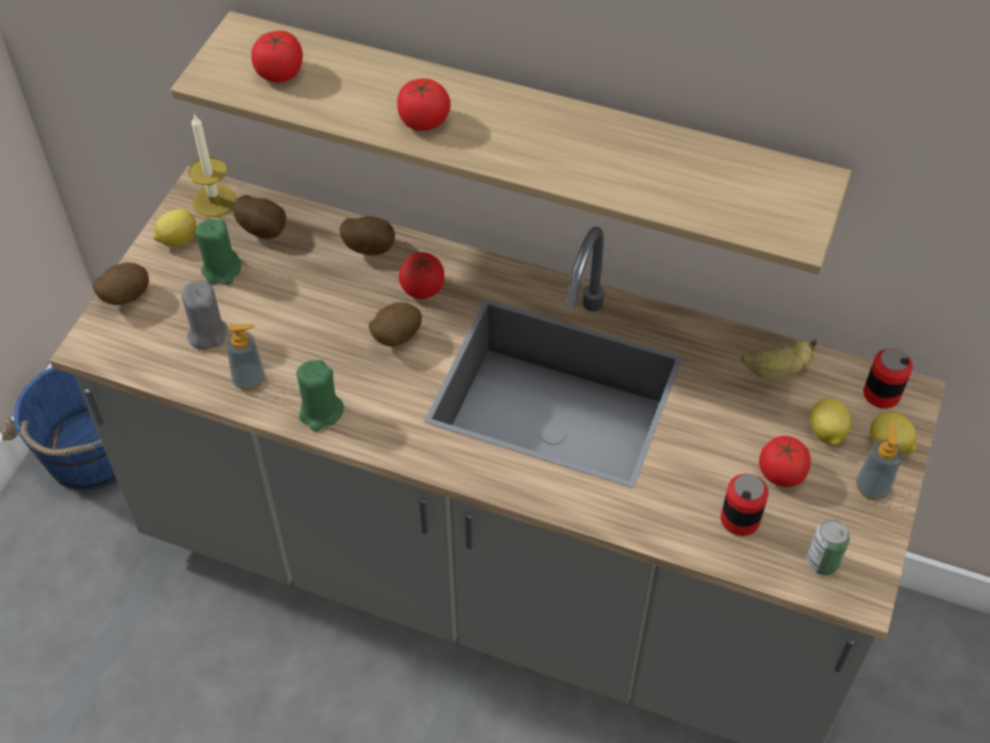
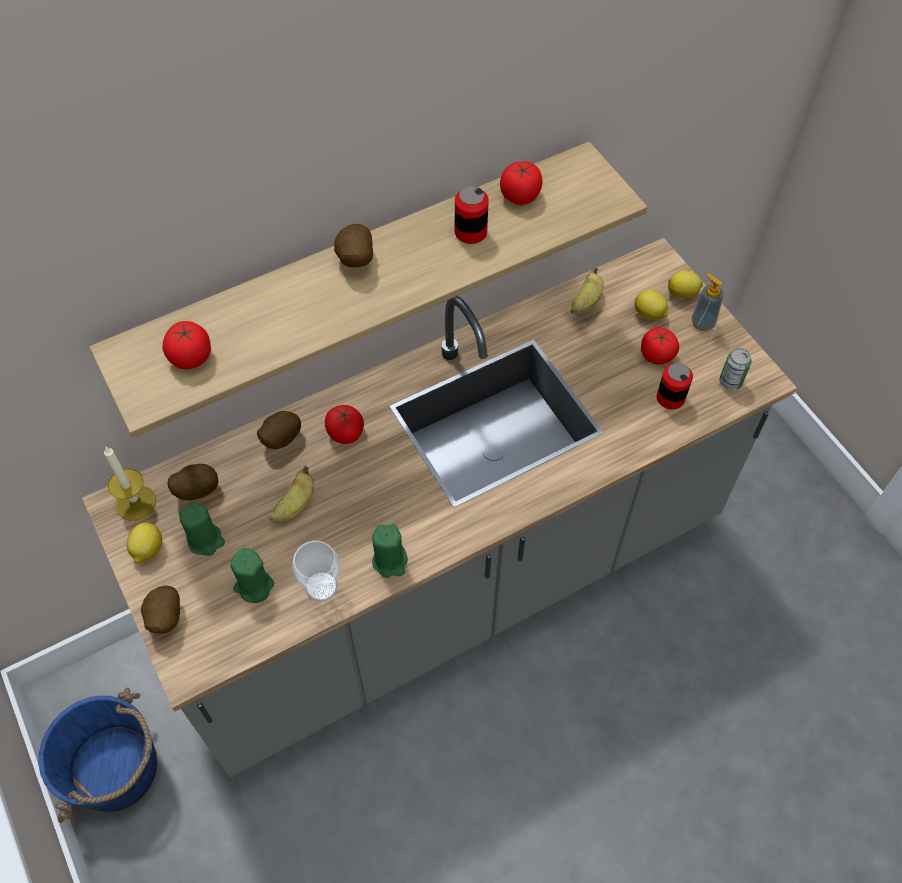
camera: 50 degrees left, 5 degrees up
grey candle [181,281,228,350] -> green candle [230,548,274,603]
soap dispenser [226,324,265,391] -> cup [292,541,340,602]
potato [369,302,422,347] -> potato moved to [334,224,373,267]
tomato [397,78,451,131] -> tomato moved to [500,161,543,205]
can [863,348,913,409] -> can moved to [455,186,489,244]
none -> banana [269,466,314,522]

